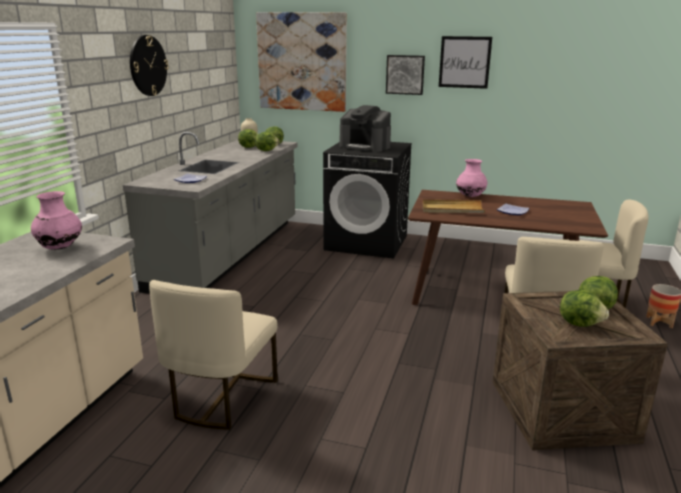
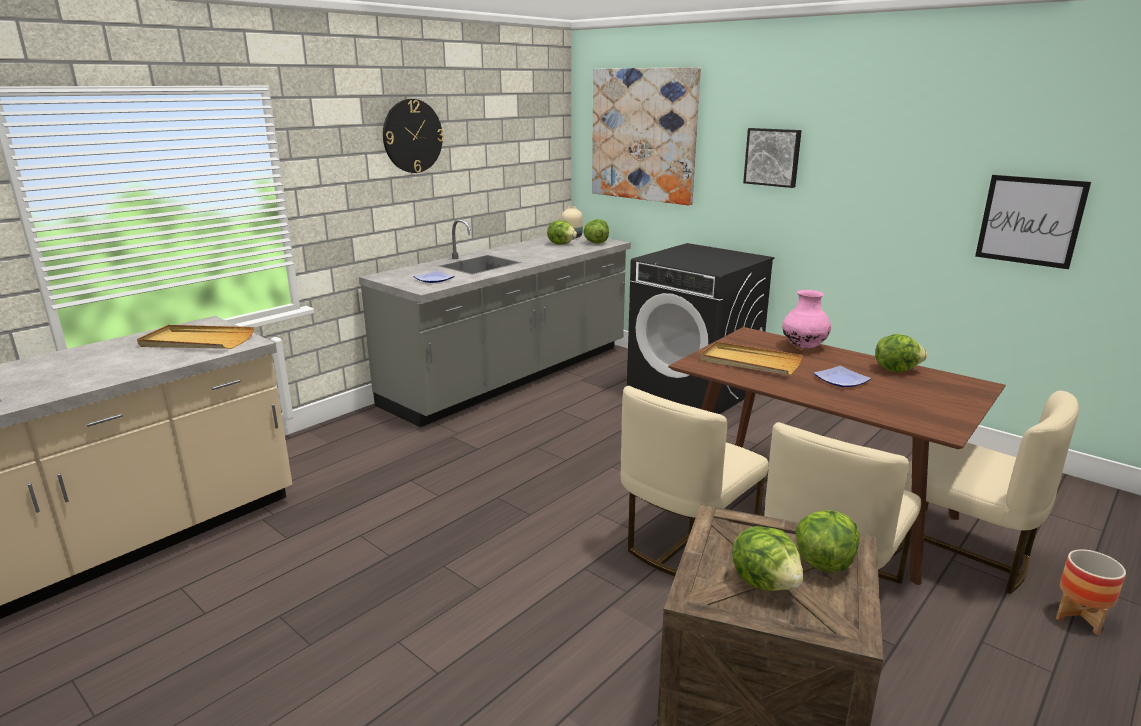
camera: 25 degrees right, 0 degrees up
pink vase [31,191,82,250] -> beige tray [137,325,254,349]
beige chair [149,280,278,430] -> beige chair moved to [621,386,769,576]
lettuce [255,132,280,151] -> lettuce moved to [875,334,927,372]
coffee machine [340,105,391,152] -> none
picture [439,36,492,89] -> picture moved to [975,175,1091,269]

